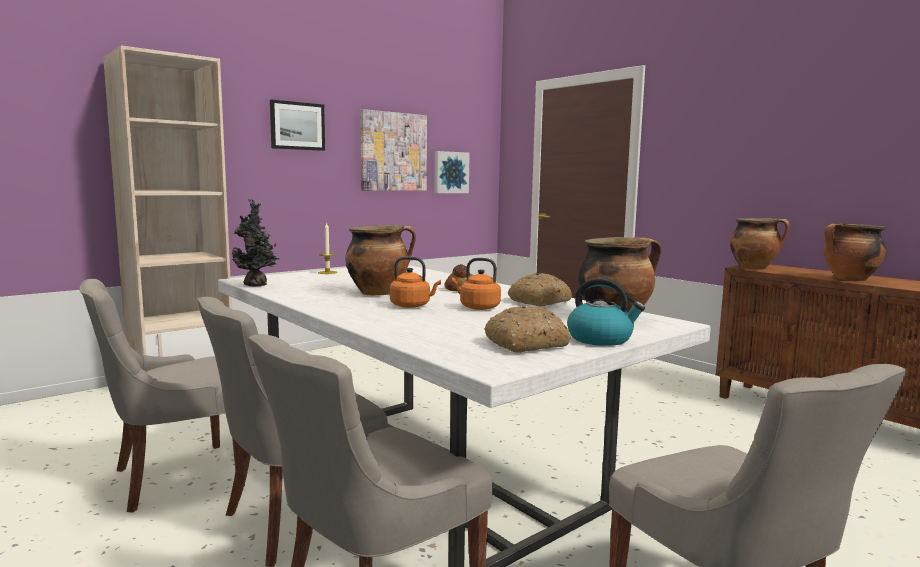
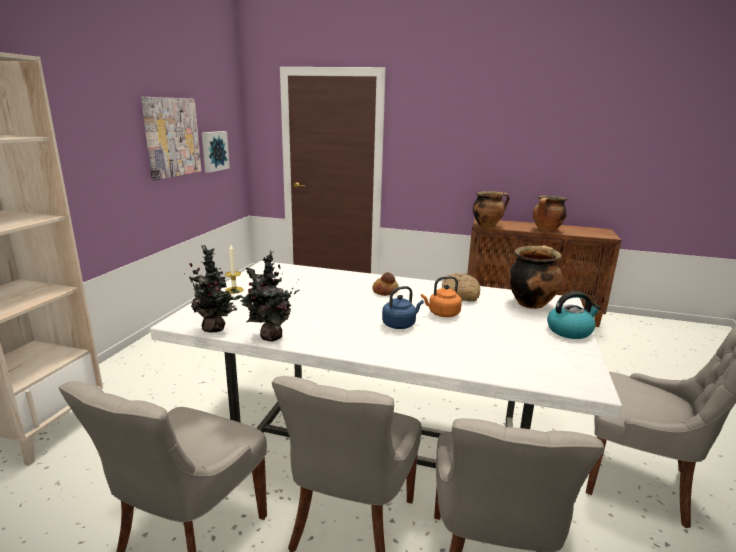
camera: 35 degrees left, 10 degrees up
picture [270,99,325,151] -> none
cooking pot [345,225,416,296] -> none
orange kettle [390,256,441,308] -> blue kettle [382,286,424,329]
bread [485,305,571,353] -> none
none -> potted plant [233,250,300,342]

